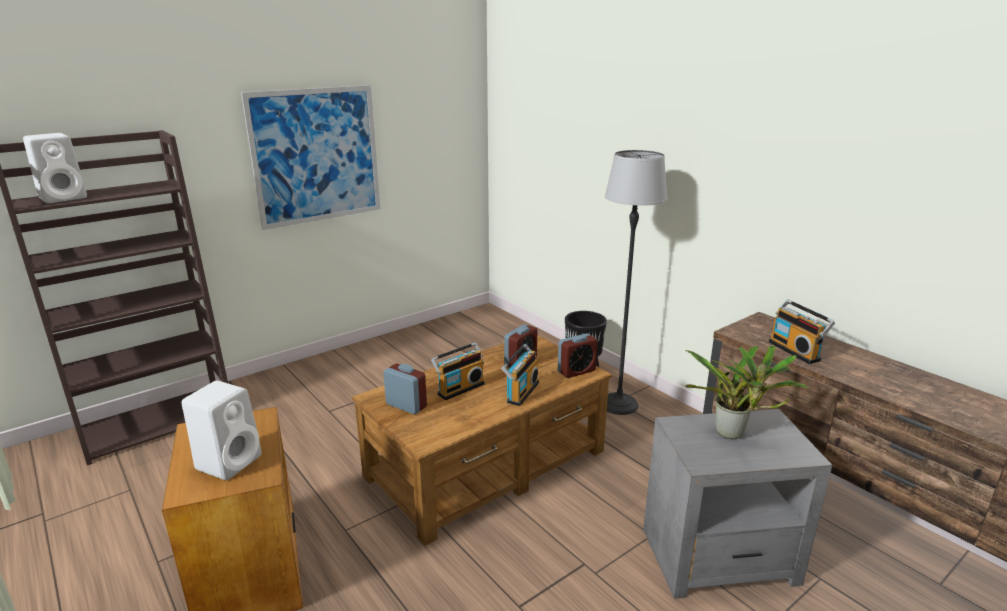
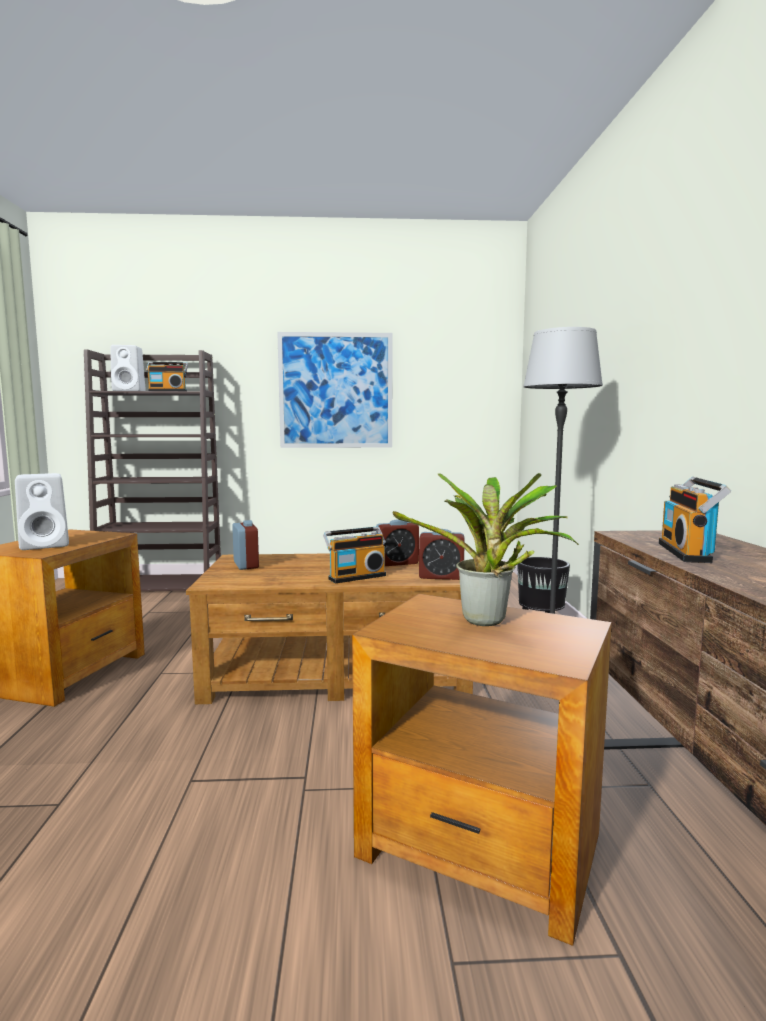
camera: 35 degrees right, 15 degrees down
radio [431,342,485,400] -> radio moved to [146,362,188,391]
grey side table [643,409,832,599] -> brown side table [352,594,612,946]

